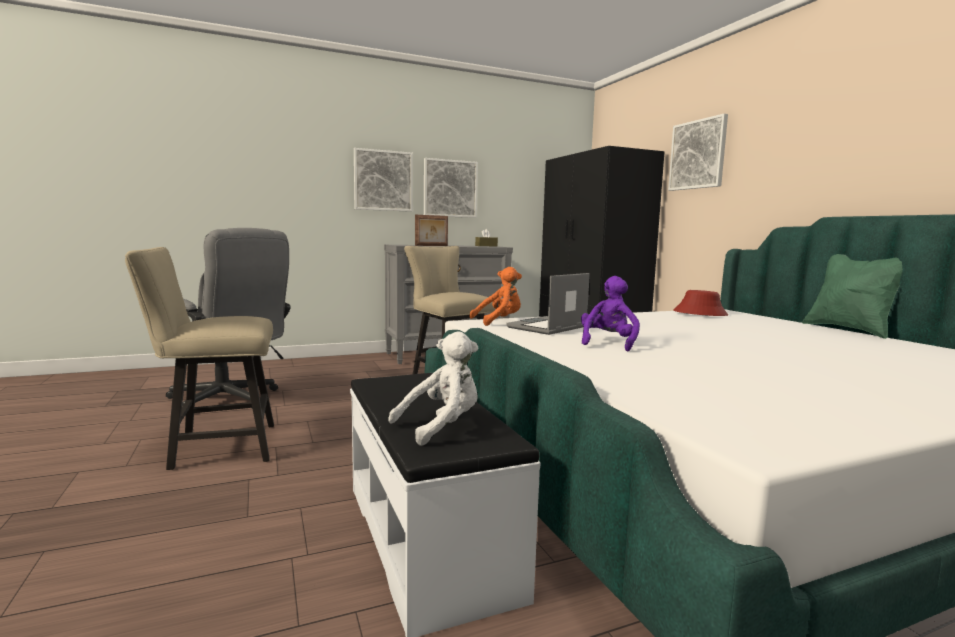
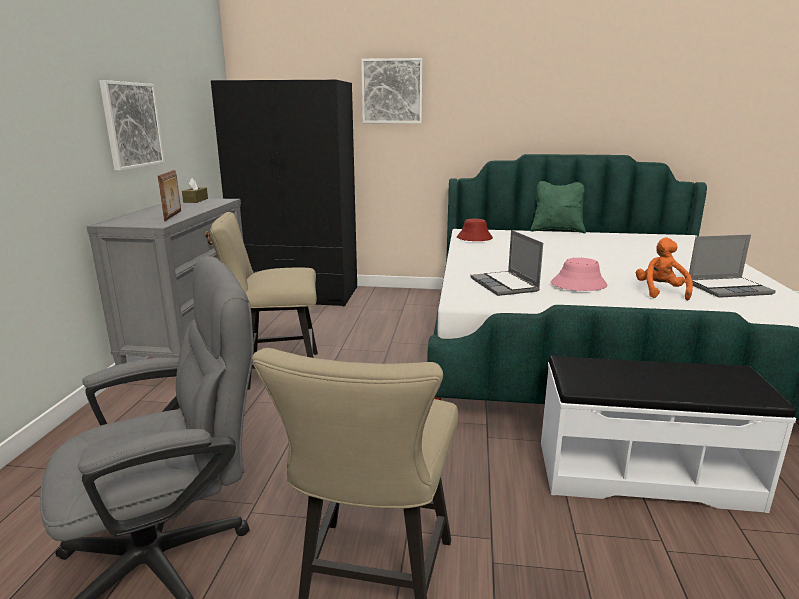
camera: 60 degrees left, 10 degrees up
picture [354,148,413,212] -> none
white plush toy [388,331,478,446] -> none
orange plush toy [469,267,522,326] -> orange plush toy moved to [636,238,693,300]
purple plush toy [581,276,640,351] -> pink hat [551,258,607,291]
none -> laptop [689,235,776,298]

